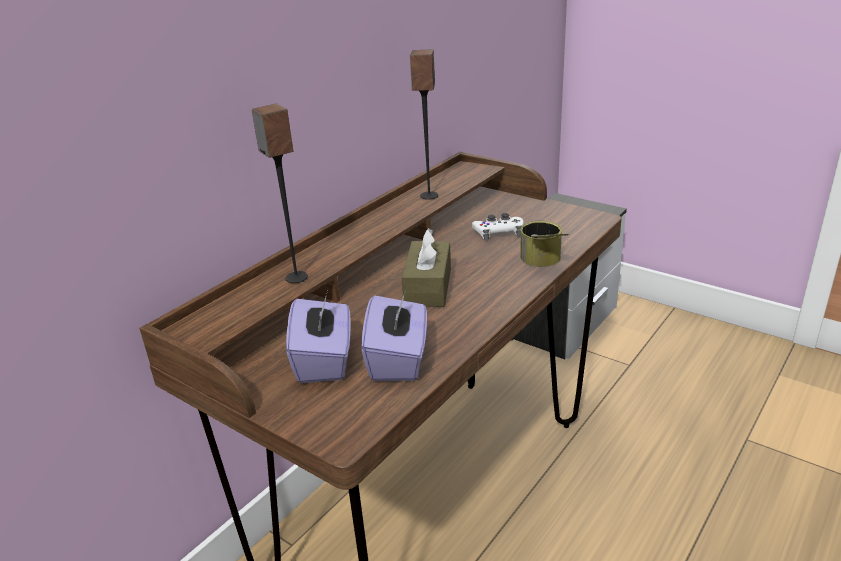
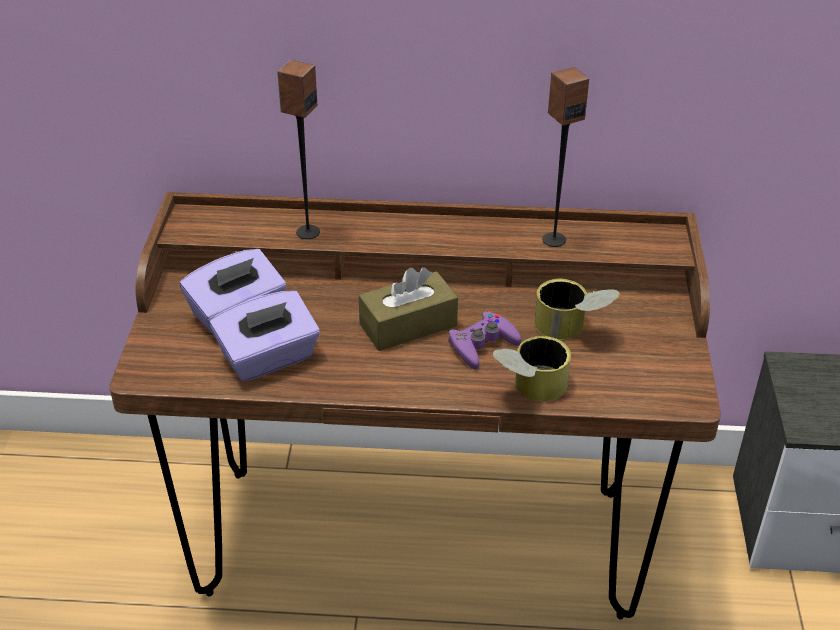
camera: 55 degrees right, 10 degrees up
white game controller [472,213,524,240] -> can [534,279,620,340]
none -> purple game controller [448,311,521,369]

